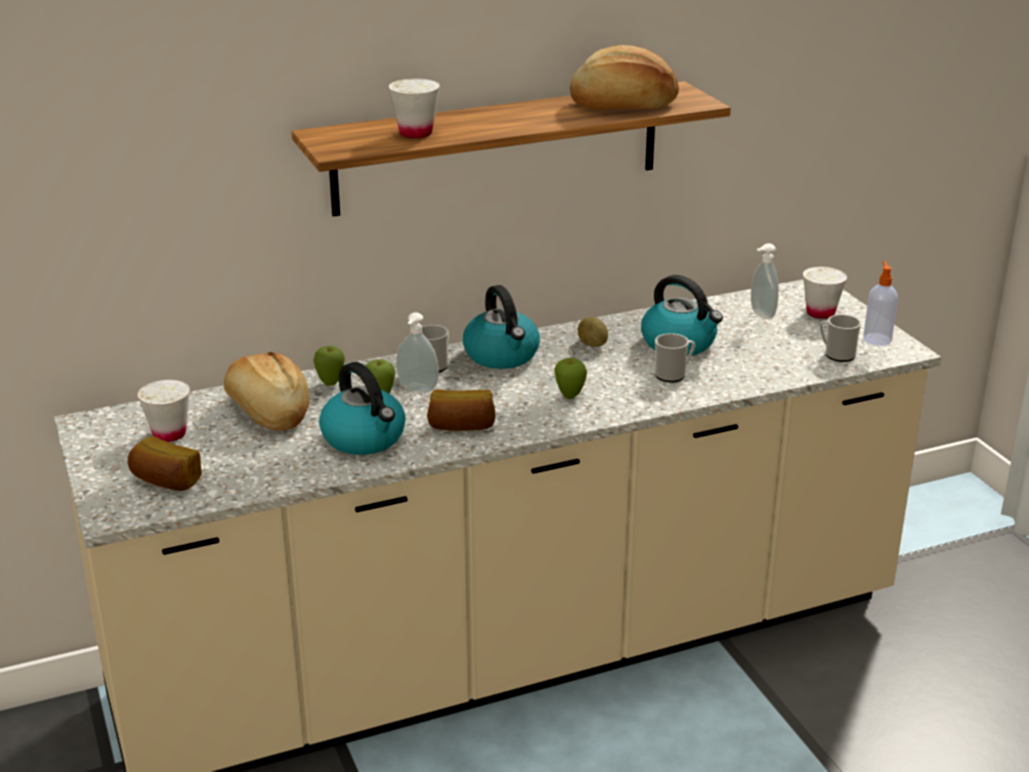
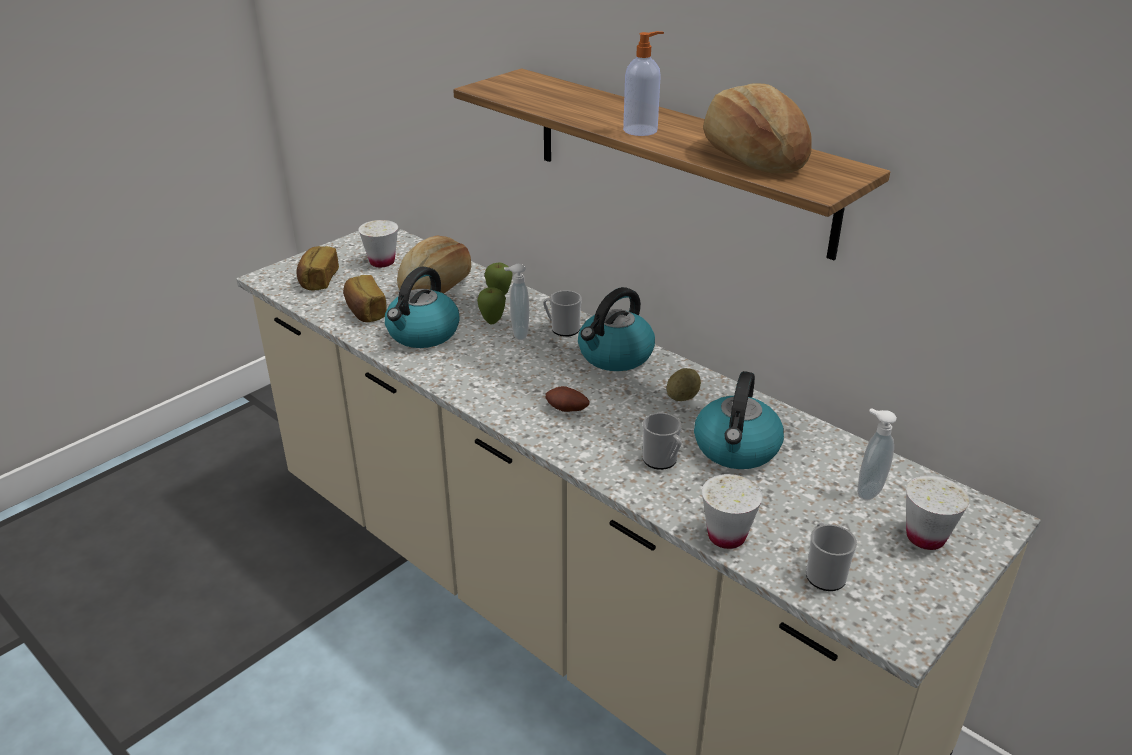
camera: 65 degrees right, 5 degrees up
white cup [389,78,440,138] -> white cup moved to [702,474,763,549]
bread [427,389,495,431] -> bread moved to [343,275,387,322]
apple [554,358,587,399] -> potato [545,386,590,412]
soap dispenser [863,261,898,346] -> soap dispenser moved to [623,31,664,136]

